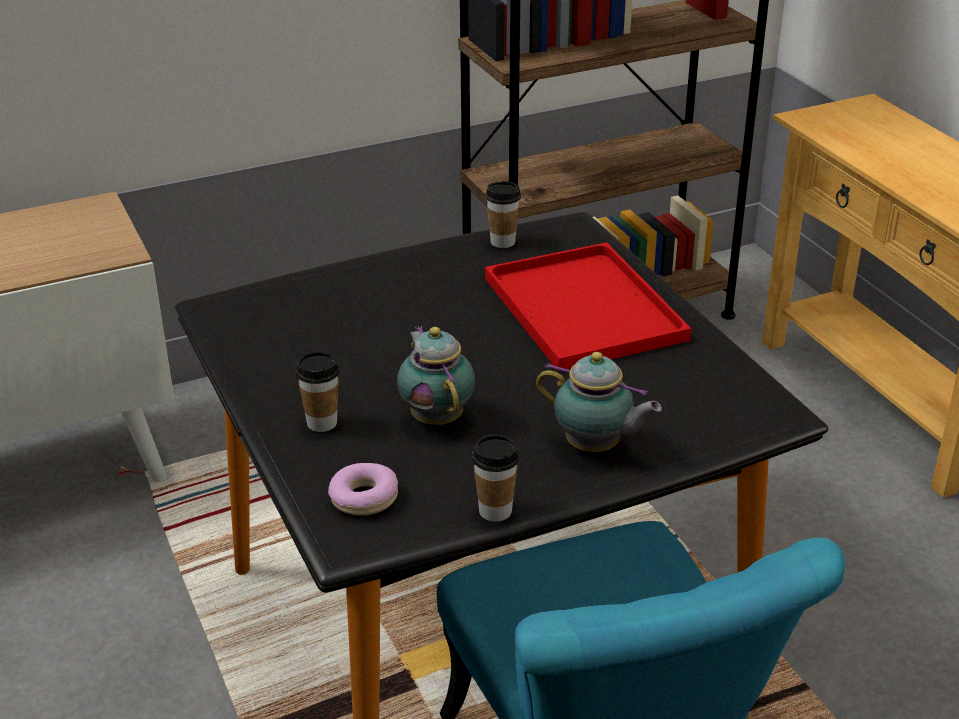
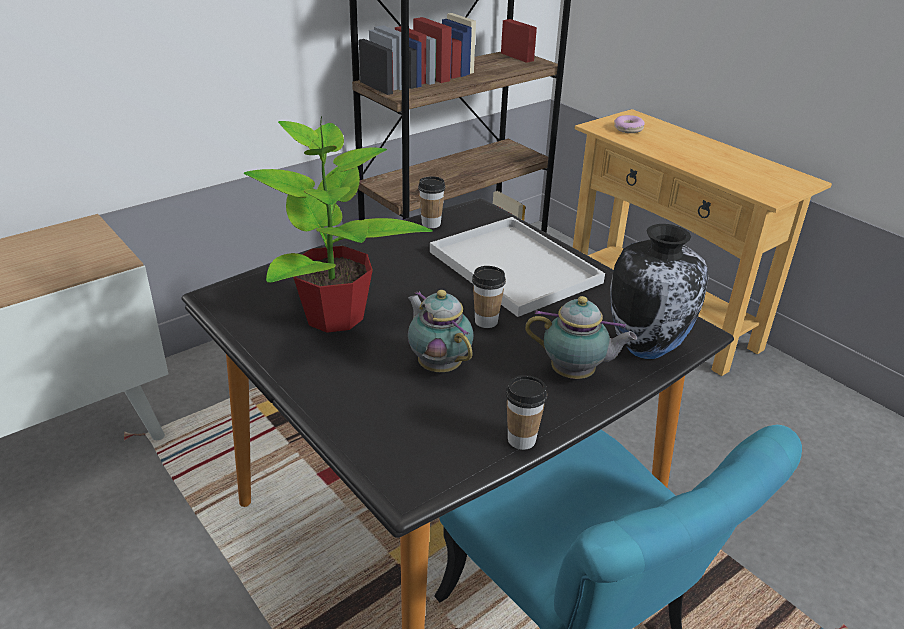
camera: 15 degrees left, 0 degrees up
cup [296,351,340,432] -> cup moved to [472,266,506,328]
donut [328,463,398,515] -> donut moved to [614,115,645,133]
red tray [485,242,691,371] -> white tray [430,217,605,317]
none -> potted plant [244,116,432,333]
none -> vase [610,224,708,359]

